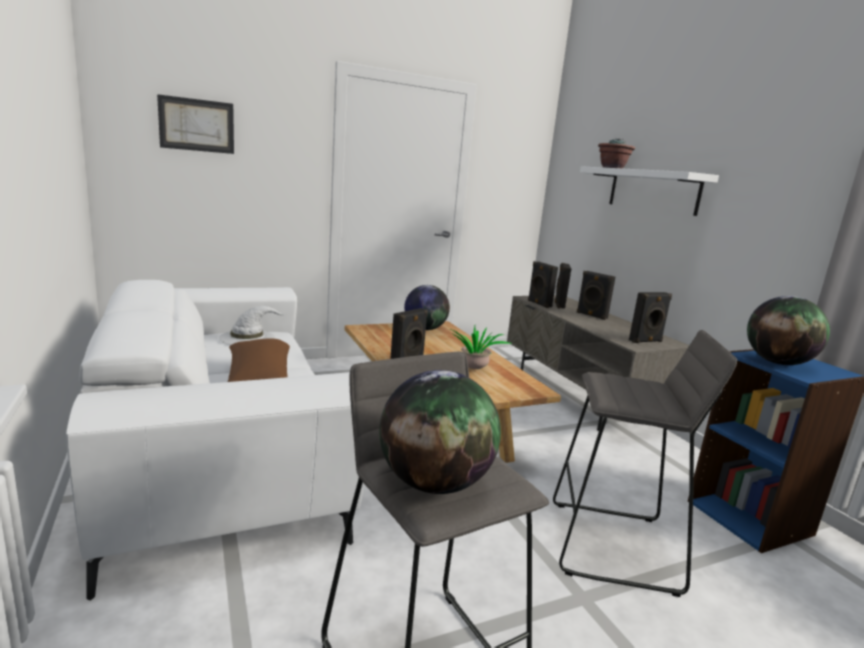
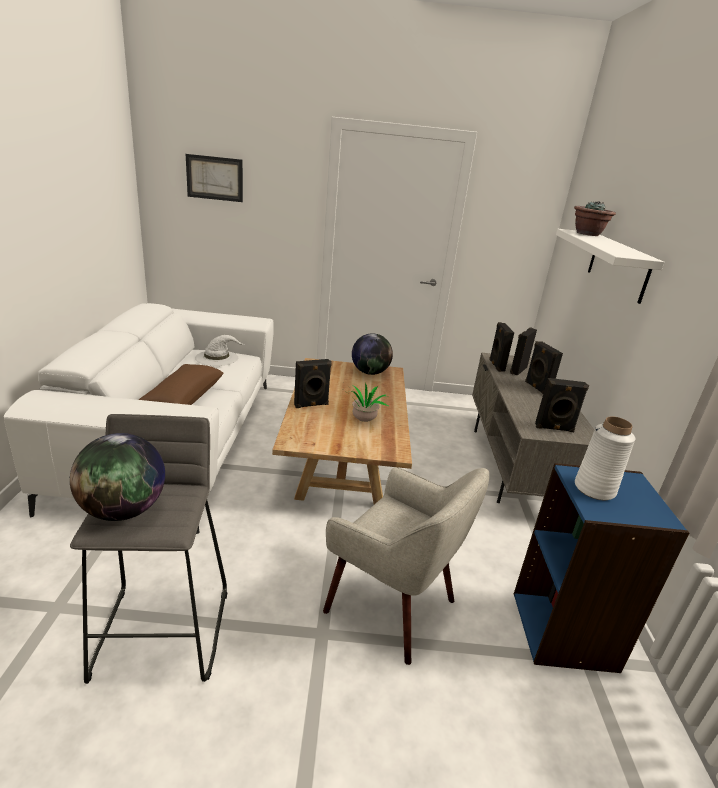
camera: 25 degrees right, 10 degrees up
grey stool [553,330,737,597] -> beige armchair [323,467,489,665]
globe [747,296,830,365] -> white vase [575,416,635,500]

